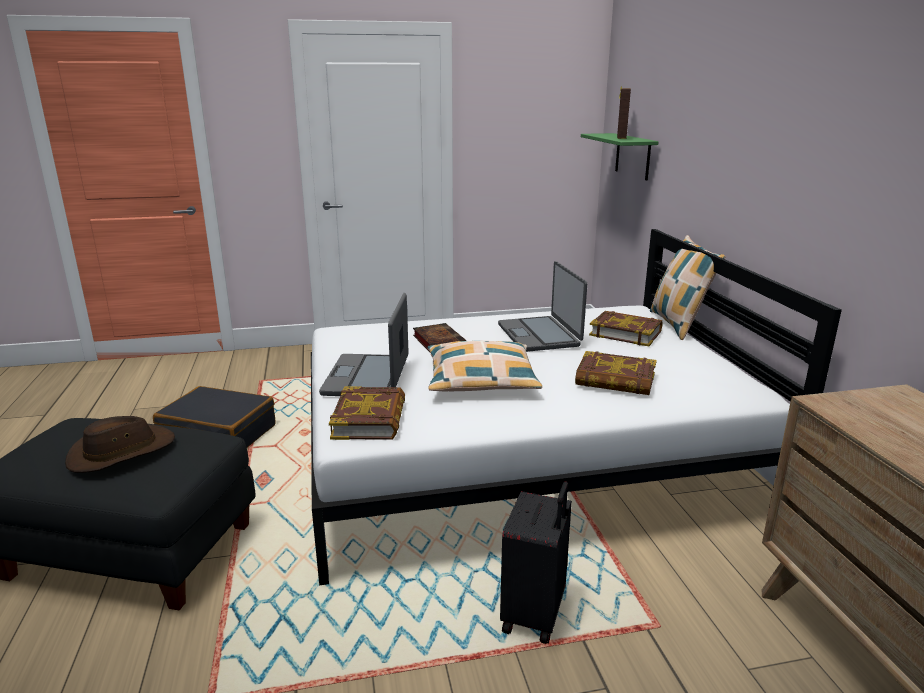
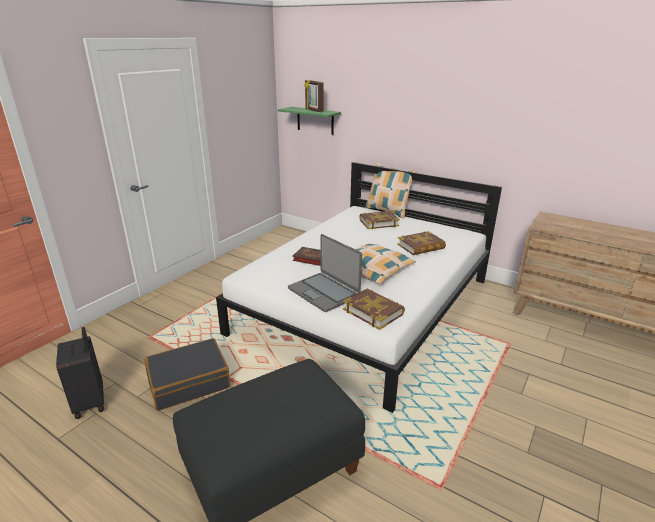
camera: 45 degrees left, 5 degrees up
brown hat [65,416,175,473] -> none
laptop [498,261,587,352] -> none
black suitcase [500,482,572,644] -> black suitcase moved to [56,327,104,419]

